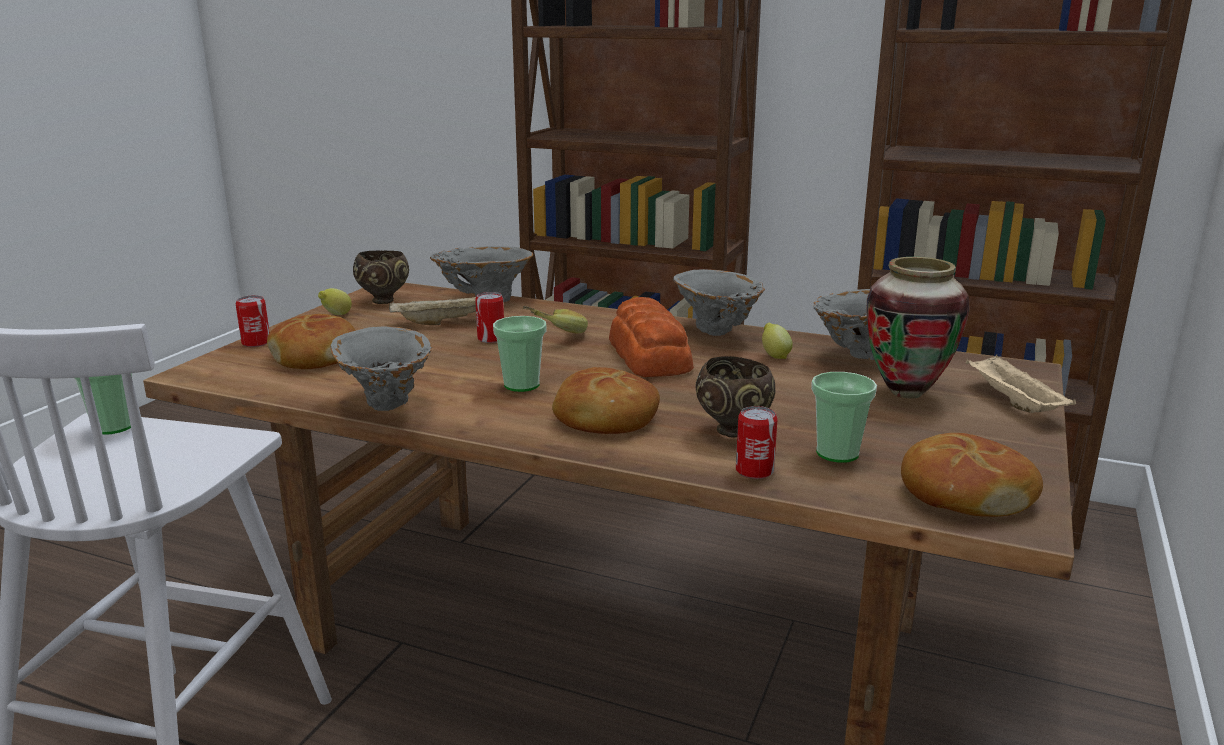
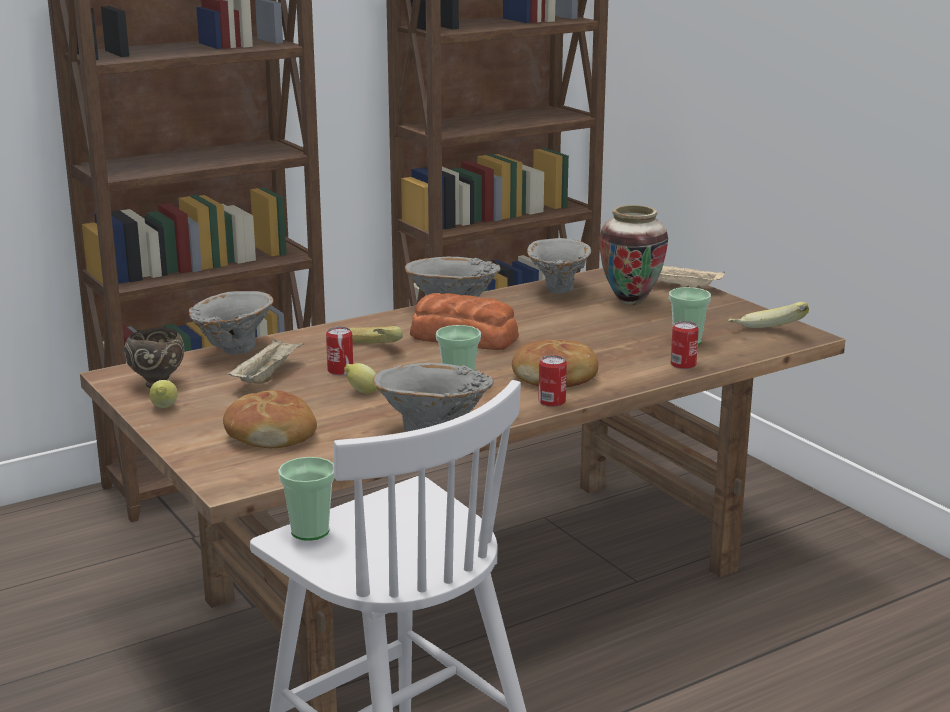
camera: 55 degrees left, 0 degrees up
can [236,295,270,347] -> can moved to [538,355,567,407]
brown bowl [695,356,775,438] -> none
lemon [762,323,793,359] -> lemon moved to [344,363,377,393]
bread [901,433,1043,517] -> banana [728,302,809,328]

